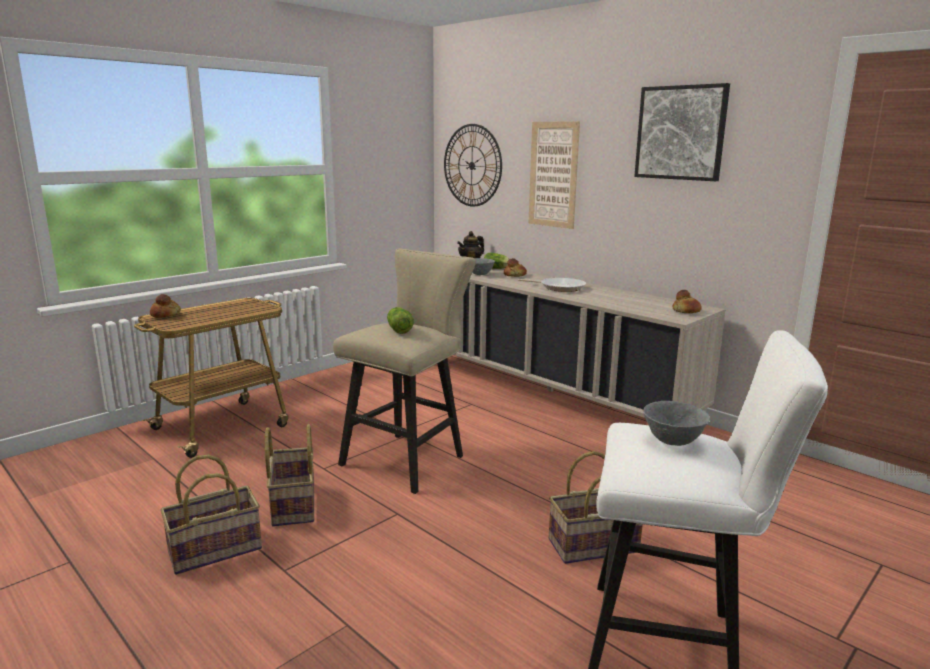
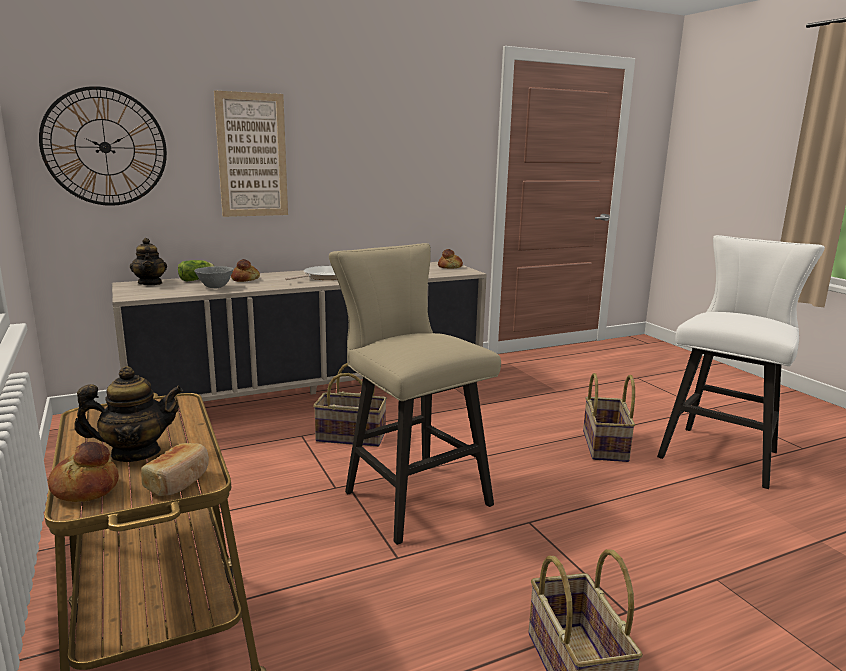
camera: 70 degrees left, 0 degrees up
basket [265,424,314,527] -> basket moved to [313,363,387,447]
lettuce [387,307,414,334] -> none
picture [634,83,730,181] -> none
grey bowl [643,401,710,446] -> none
none -> teapot [74,366,183,462]
none -> bread [141,443,209,496]

